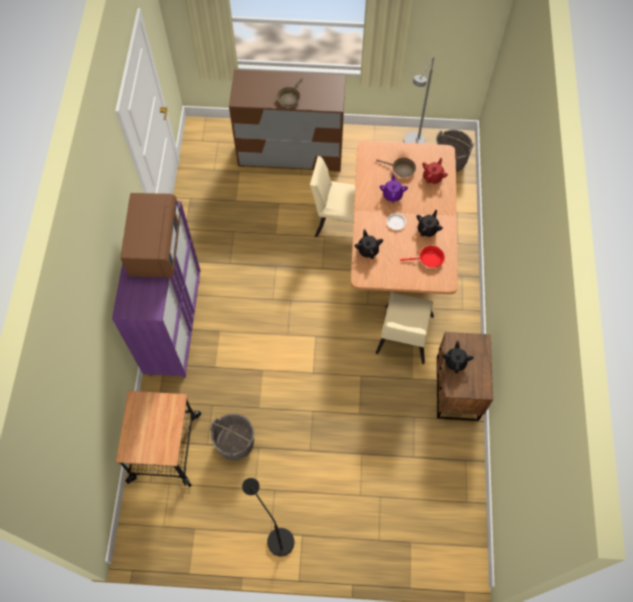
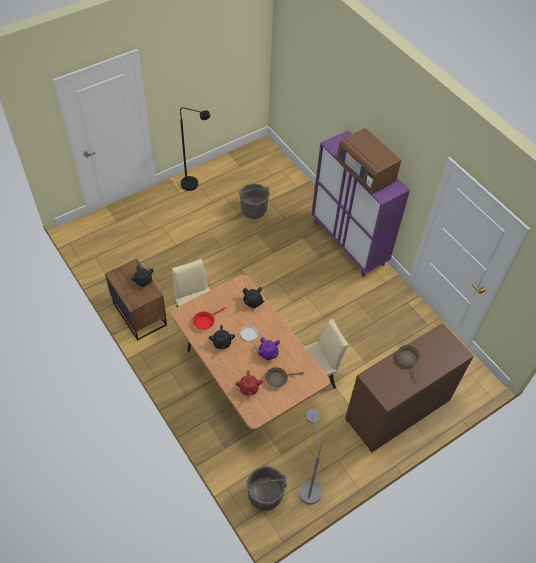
camera: 140 degrees right, 10 degrees down
cart [116,391,201,487] -> none

